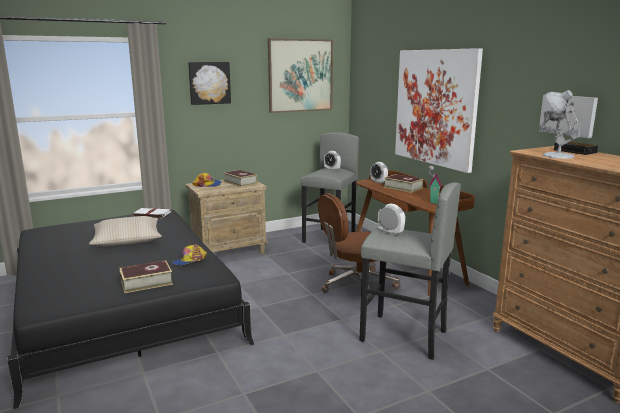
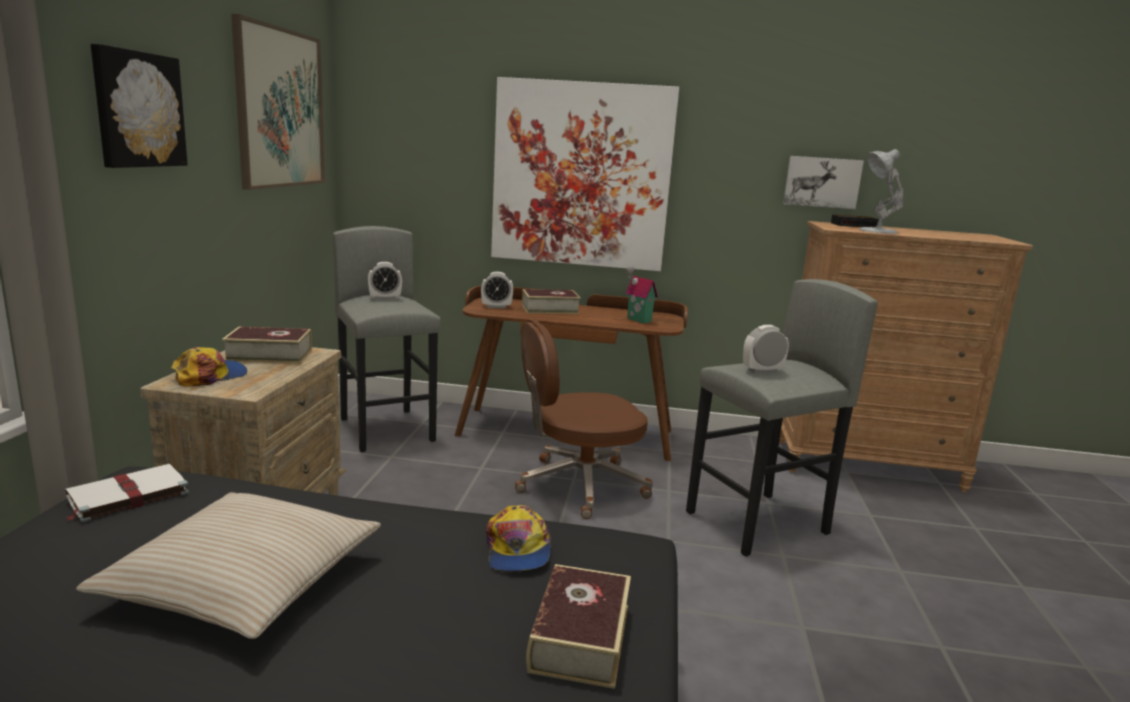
camera: 55 degrees left, 0 degrees up
brown office chair [318,193,400,299] -> brown office chair turned 60 degrees clockwise [515,320,653,519]

